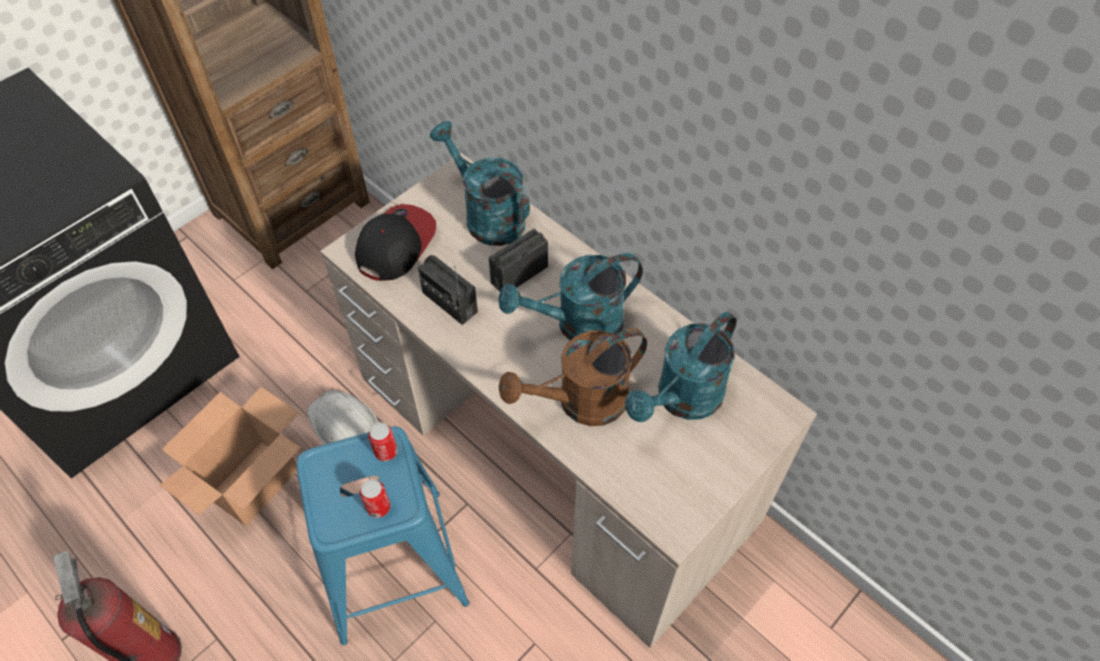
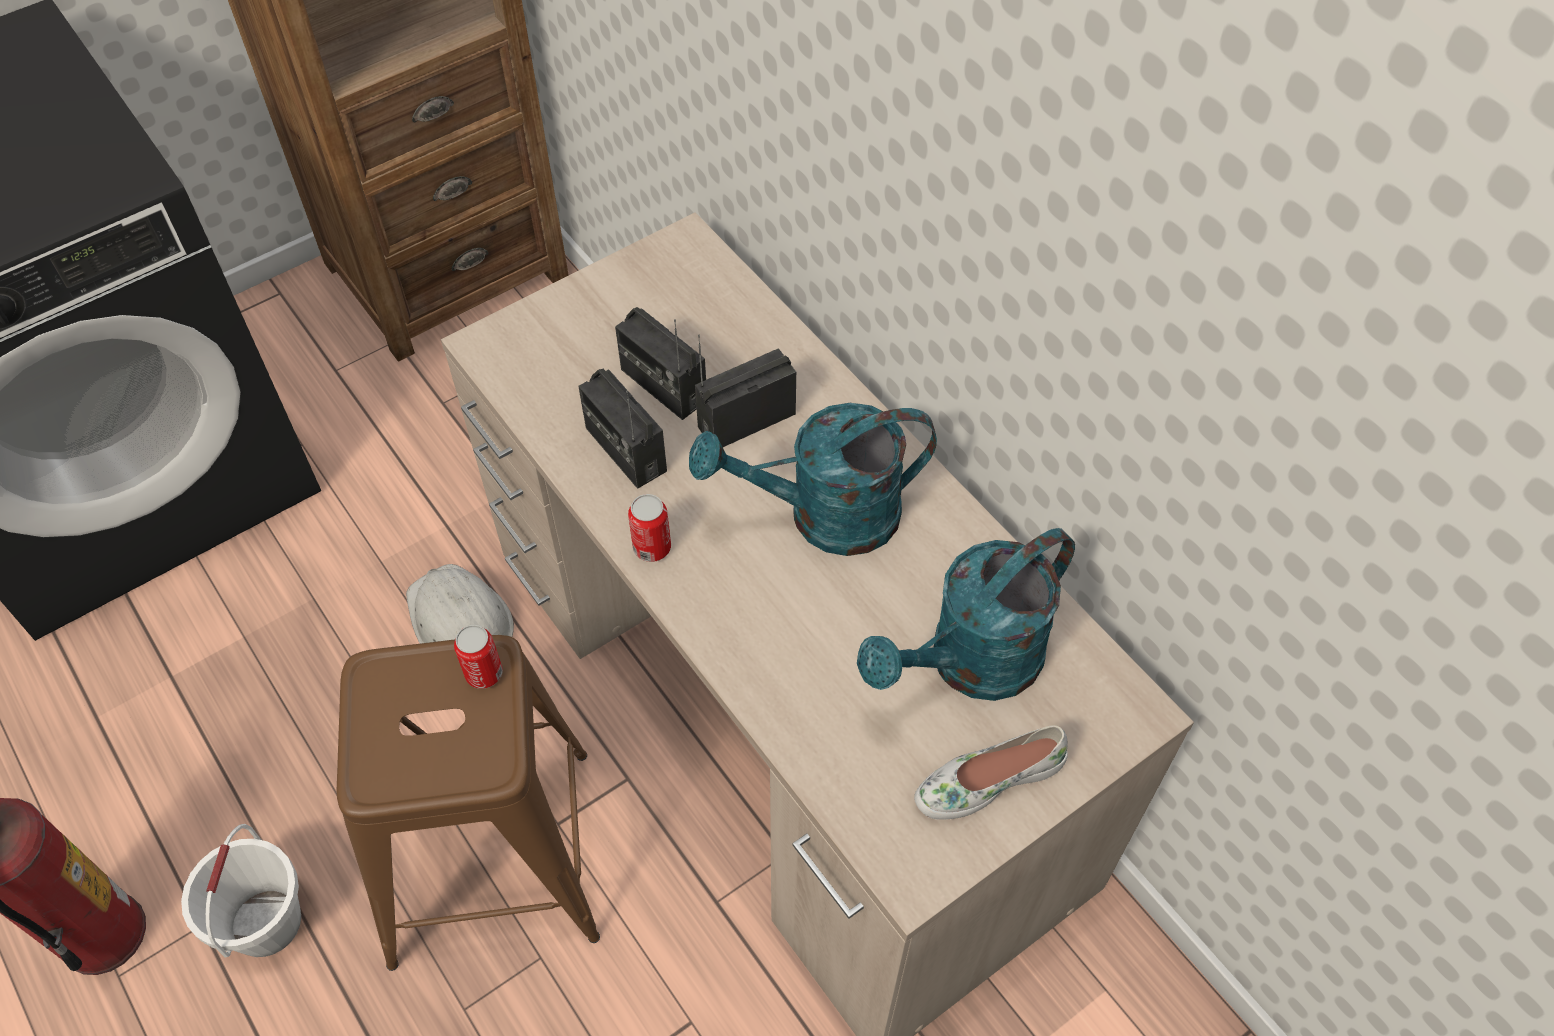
camera: 10 degrees right, 0 degrees up
cardboard box [160,387,301,526] -> none
blue stool [296,427,469,645] -> brown stool [337,635,600,971]
cap [355,204,436,281] -> none
can [360,479,391,518] -> can moved to [628,494,671,562]
turquoise watering can [430,121,530,246] -> none
brown watering can [499,328,648,426] -> none
none -> white bucket [181,824,301,957]
none -> radio [615,307,706,420]
none -> white shoe [914,725,1068,820]

